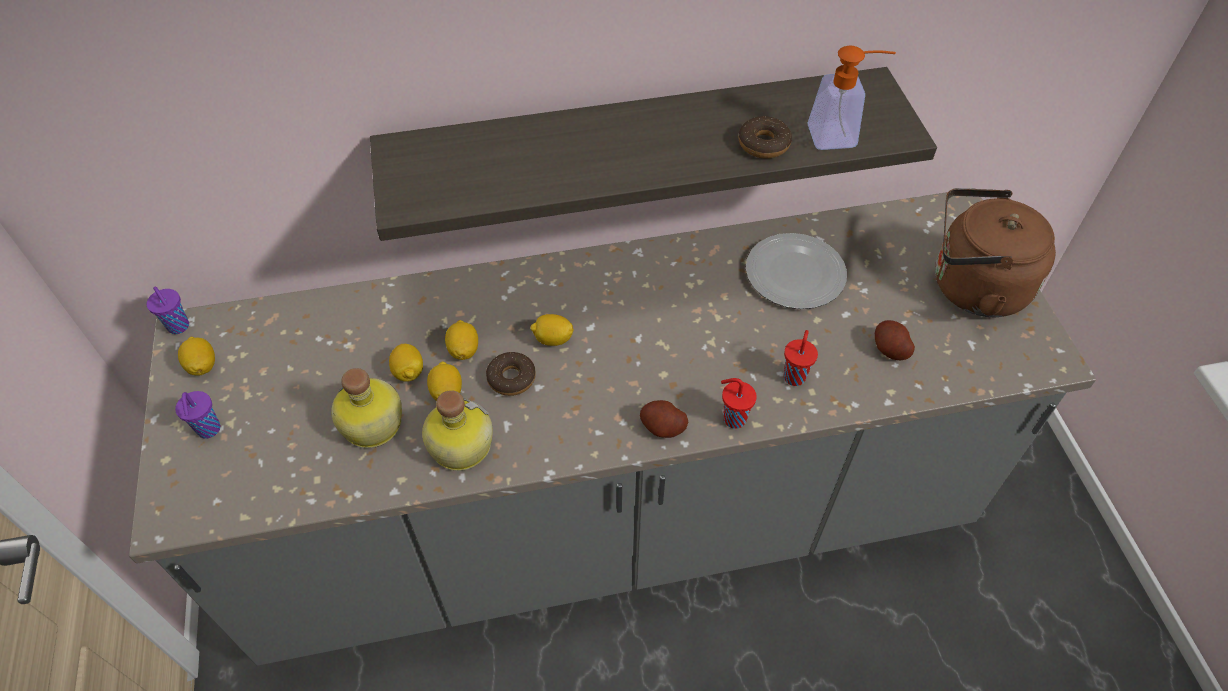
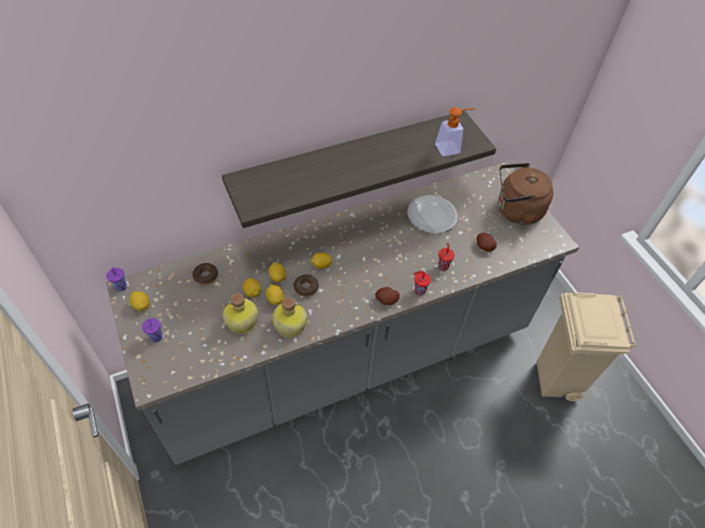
camera: 15 degrees left, 0 degrees up
donut [738,116,792,158] -> donut moved to [193,263,218,285]
none -> beige trash can [537,292,636,401]

